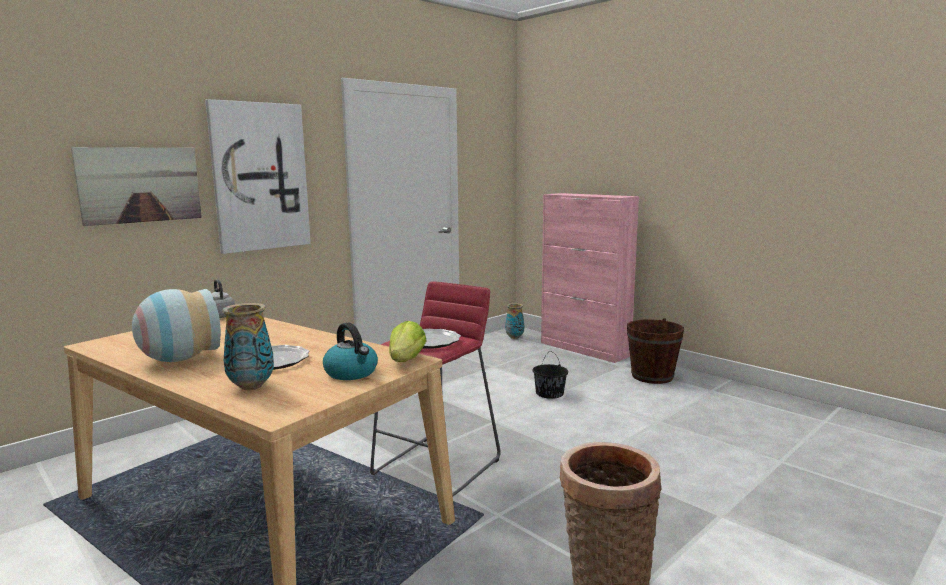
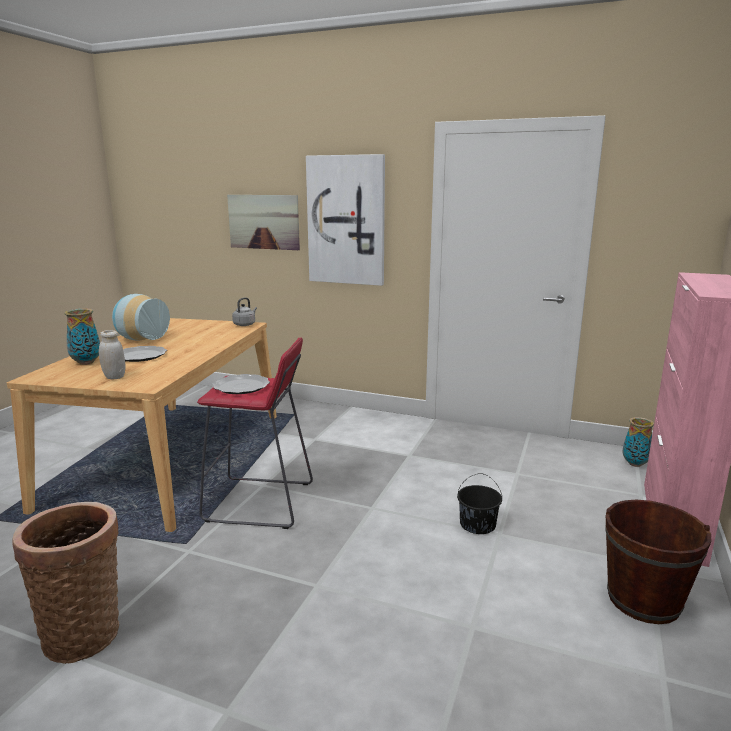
camera: 65 degrees right, 5 degrees up
kettle [323,323,378,380] -> white jar [99,330,126,380]
lettuce [389,321,427,362] -> none

